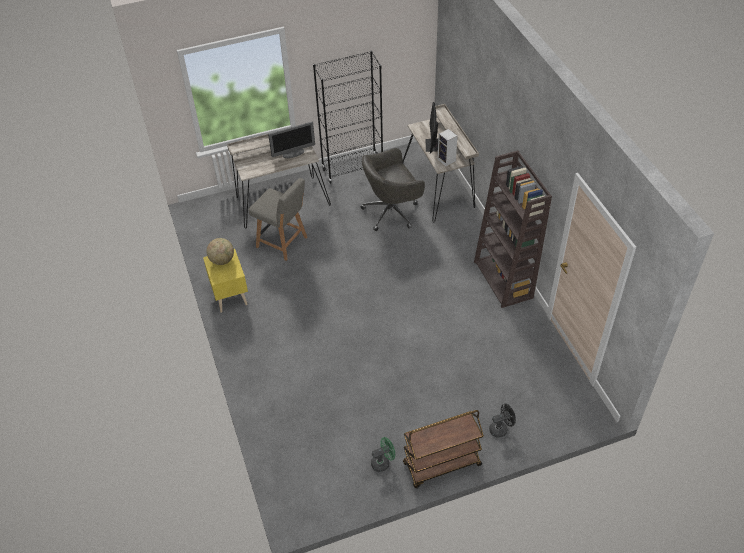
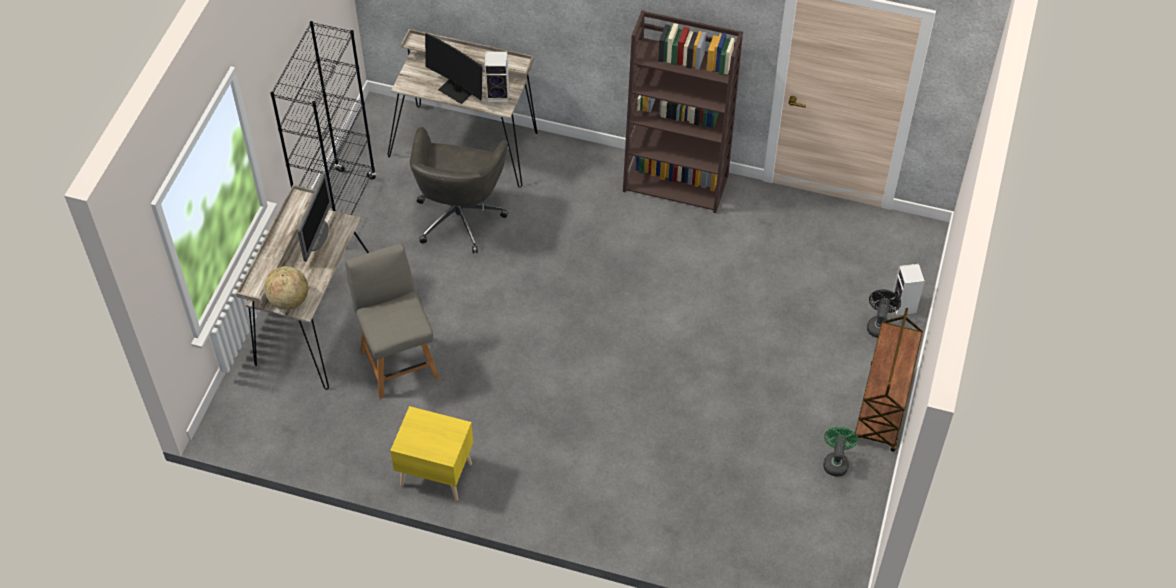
camera: 55 degrees left, 5 degrees up
globe [207,238,234,265] -> globe moved to [264,266,308,310]
grey chair [249,178,307,261] -> grey chair turned 90 degrees counterclockwise [345,243,440,399]
none -> speaker [892,264,925,316]

